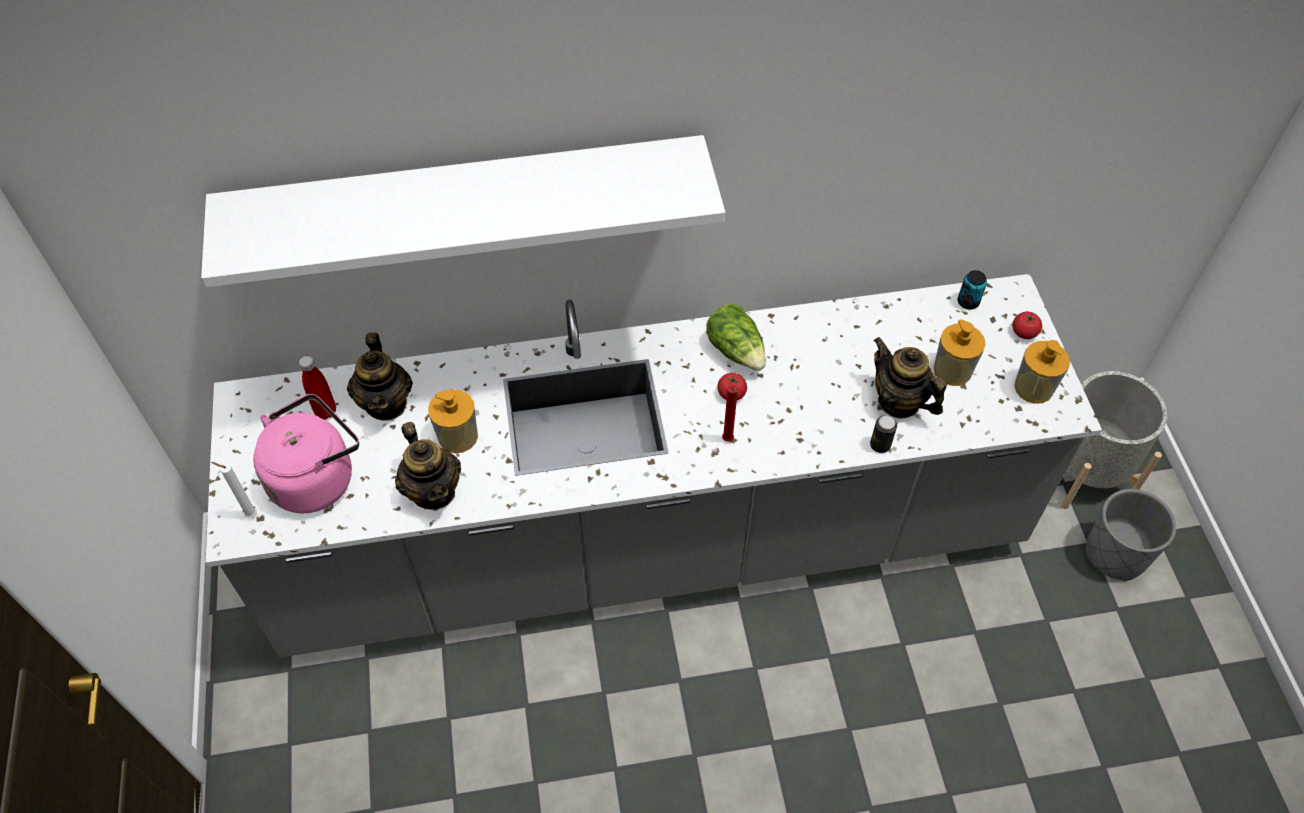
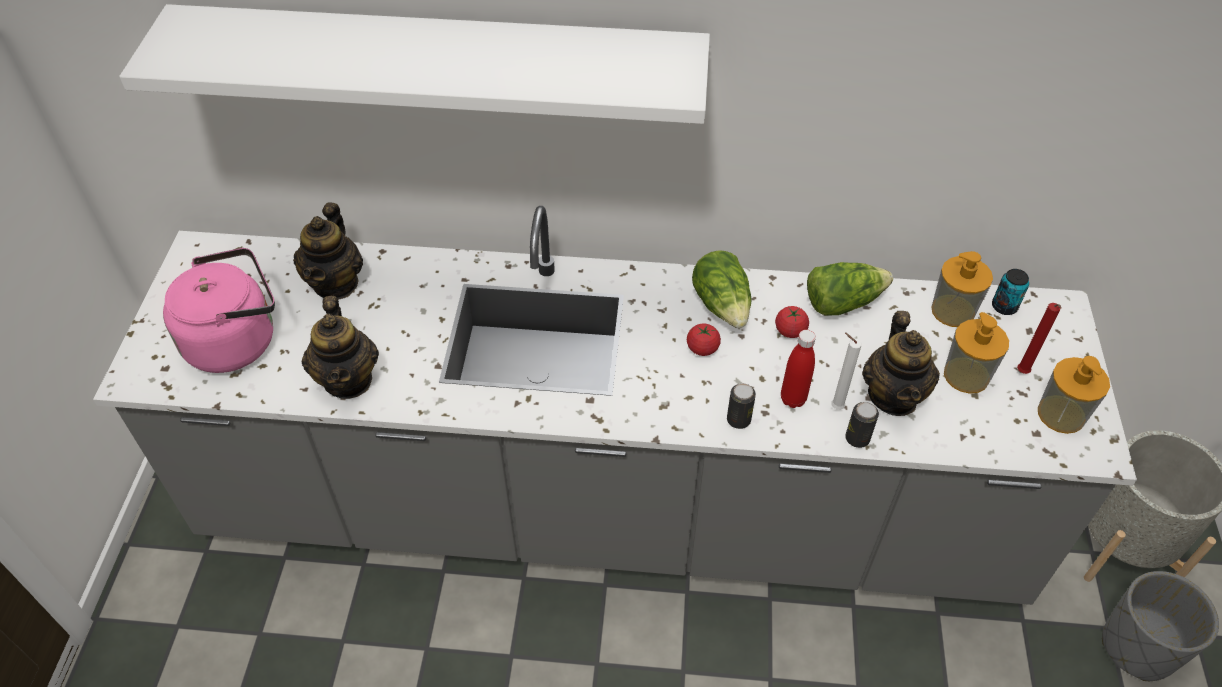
camera: 15 degrees right, 5 degrees down
white candle [211,462,257,518] -> white candle moved to [831,333,862,410]
red bottle [299,356,336,420] -> red bottle moved to [781,330,816,408]
soap dispenser [428,389,478,453] -> soap dispenser moved to [931,251,993,327]
red candle [722,385,738,442] -> red candle moved to [1017,303,1062,374]
teapot [873,337,947,418] -> teapot turned 150 degrees counterclockwise [862,311,940,416]
tomato [1013,312,1042,339] -> tomato moved to [775,306,809,338]
none -> can [727,383,756,429]
none -> lettuce [807,262,893,315]

